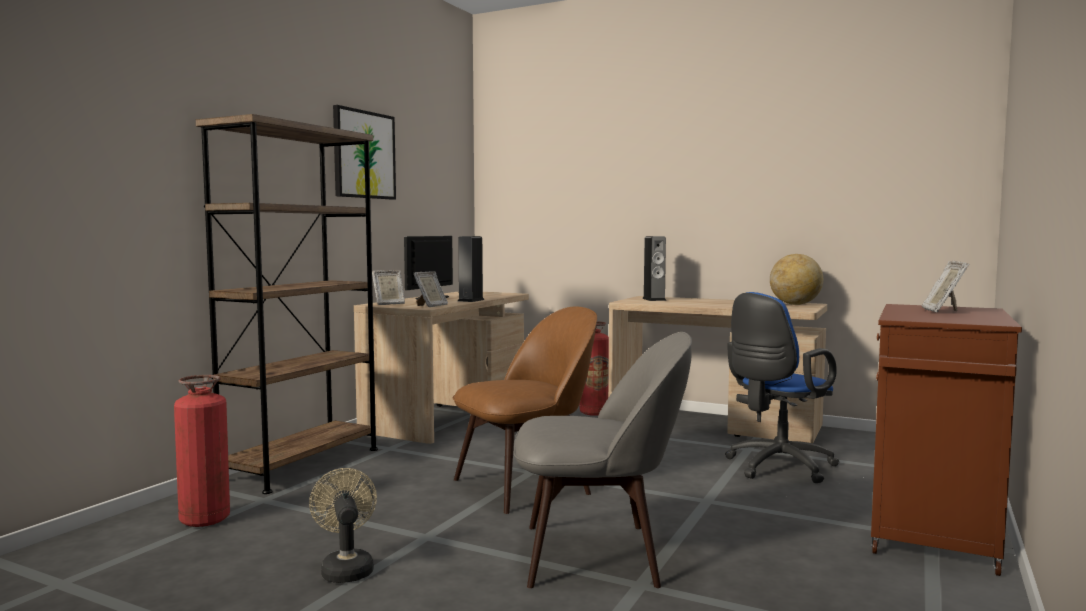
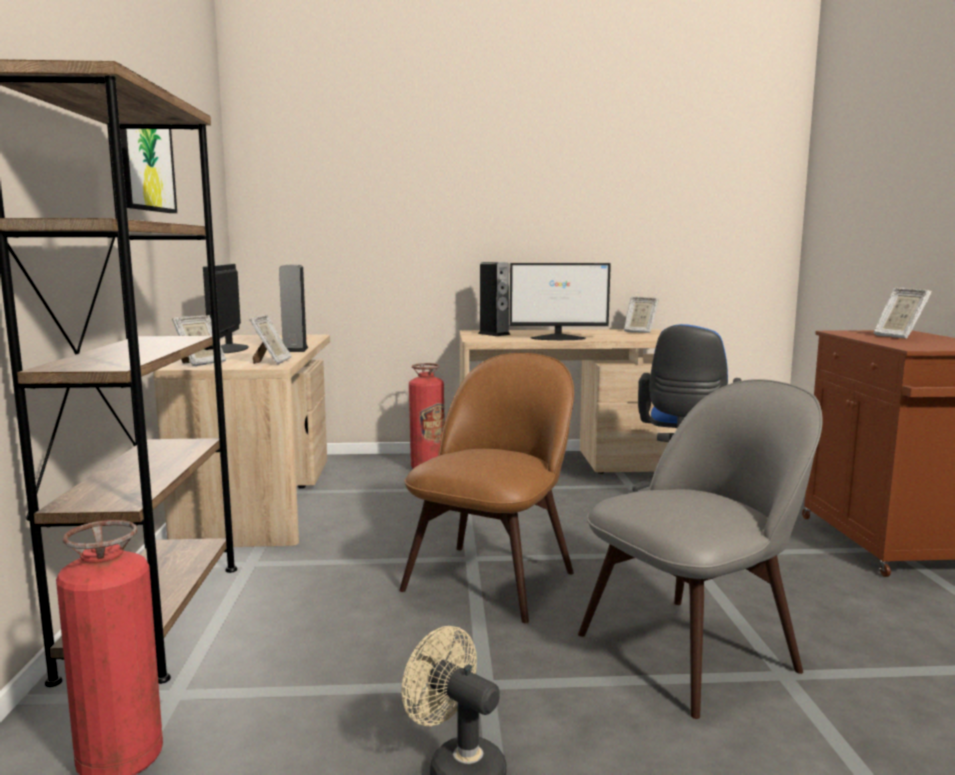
camera: 30 degrees left, 5 degrees up
globe [770,254,823,305] -> picture frame [624,297,659,333]
none -> monitor [510,263,611,340]

